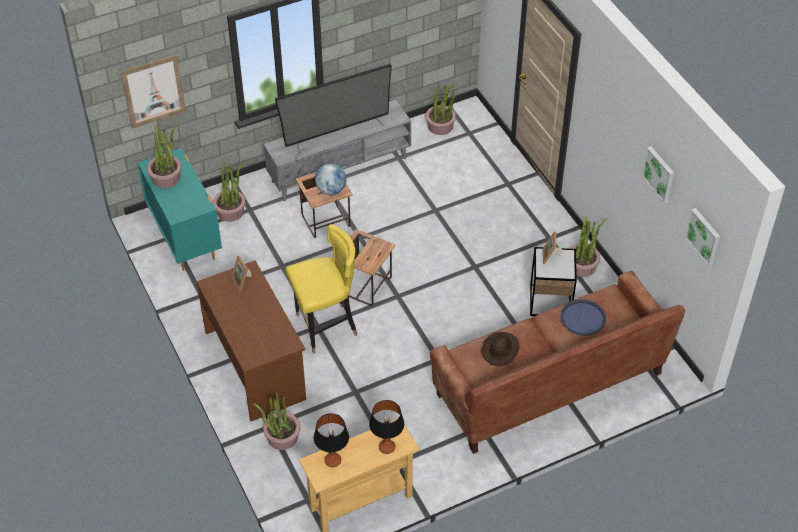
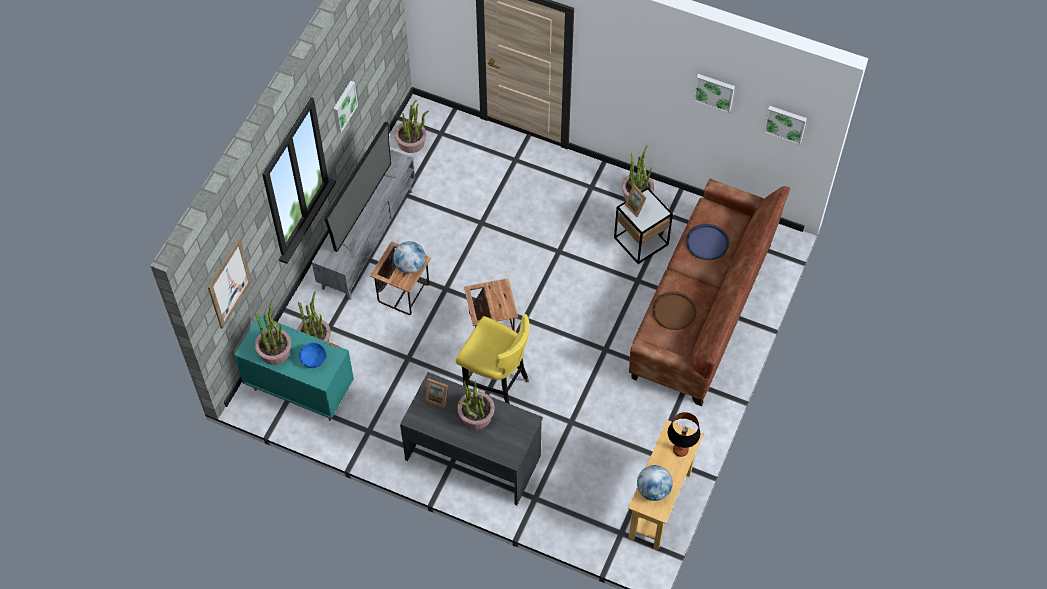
camera: 40 degrees left, 10 degrees up
brown desk [197,260,306,422] -> grey desk [400,372,543,505]
potted plant [254,391,300,450] -> potted plant moved to [457,380,495,430]
yellow chair [285,224,357,354] -> yellow chair turned 90 degrees clockwise [455,314,529,404]
table lamp [314,413,349,467] -> globe [637,465,673,501]
brown hat [481,332,520,366] -> brown tray [652,292,696,330]
none -> blue bowl [299,343,326,368]
none -> picture [333,81,358,133]

